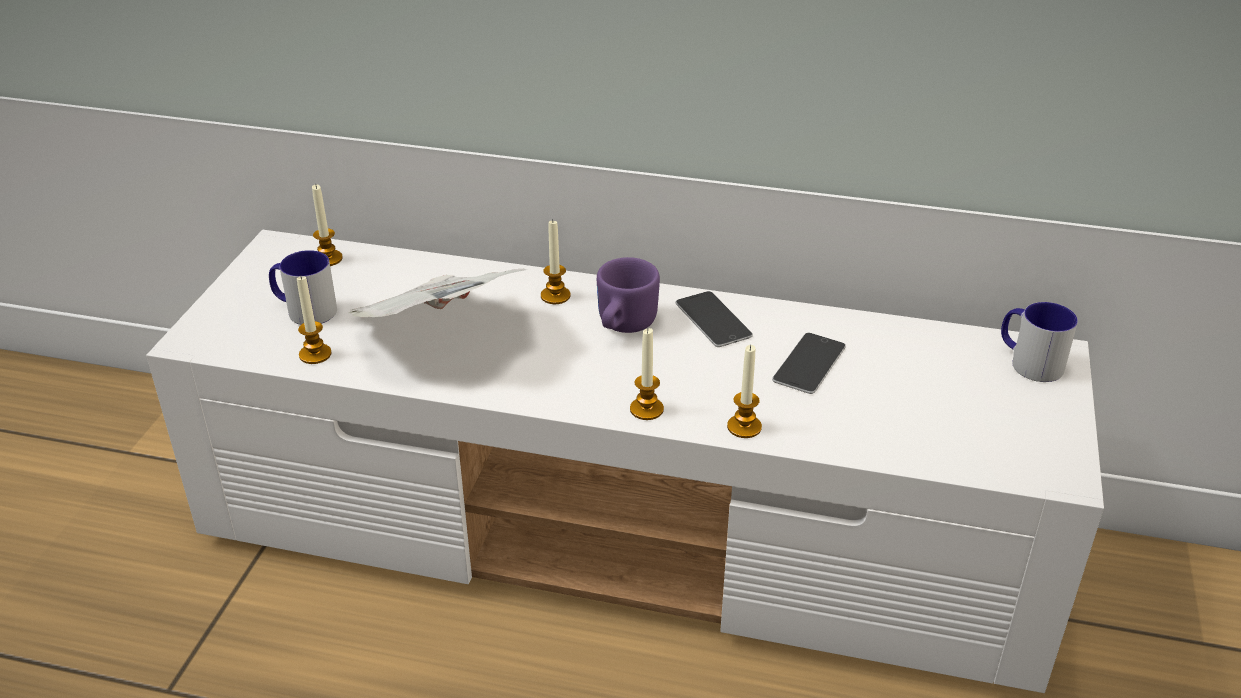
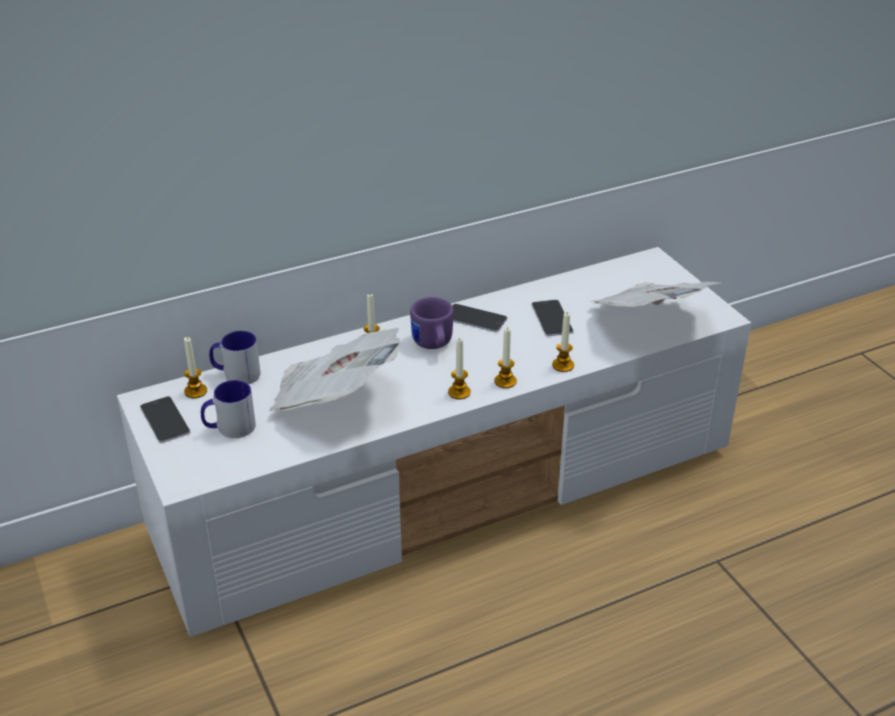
camera: 40 degrees left, 0 degrees up
candle [297,275,332,364] -> candle moved to [448,338,471,399]
mug [1001,302,1078,382] -> mug moved to [209,331,261,384]
none -> phone [140,396,190,443]
none -> newspaper [590,282,720,307]

